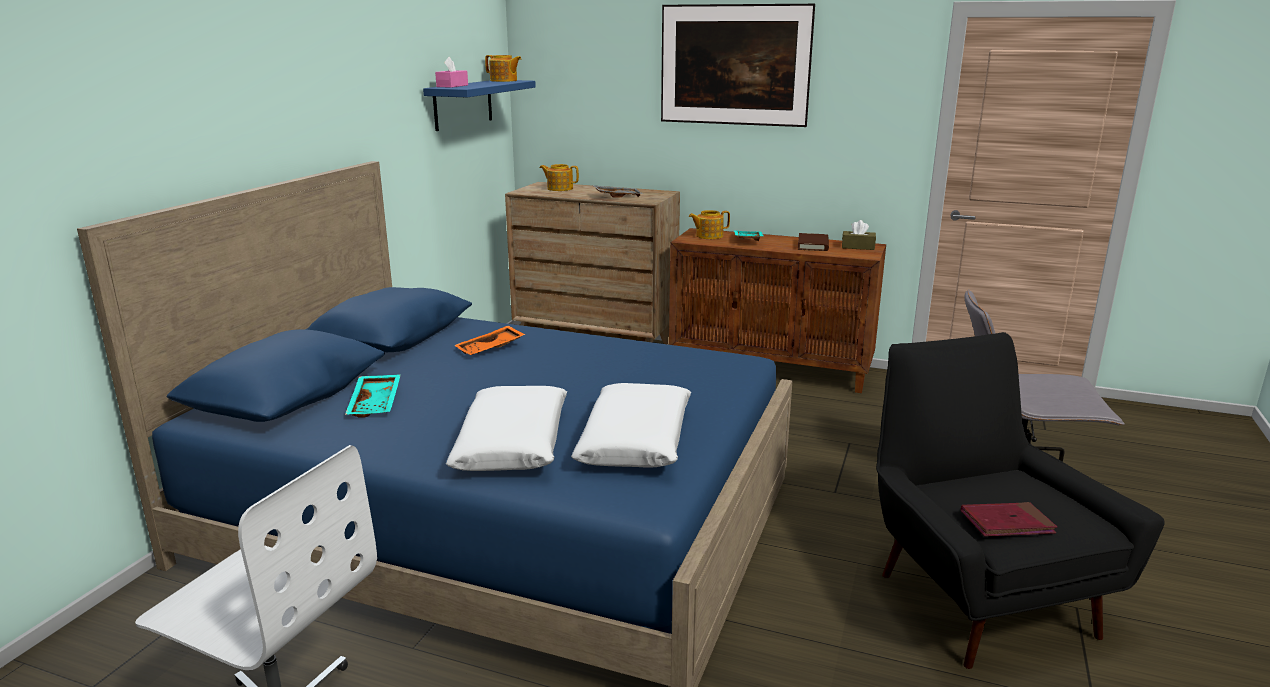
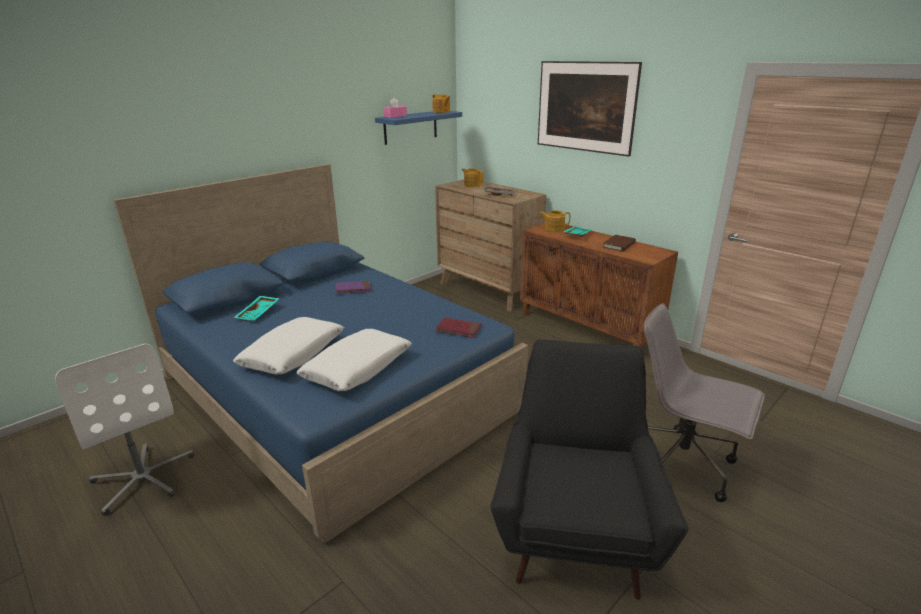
camera: 25 degrees right, 5 degrees up
orange tray [454,326,525,355] -> purple book [336,281,371,294]
brown tissue box [842,220,876,250] -> none
red book [961,502,1057,536] -> red book moved to [436,317,481,338]

